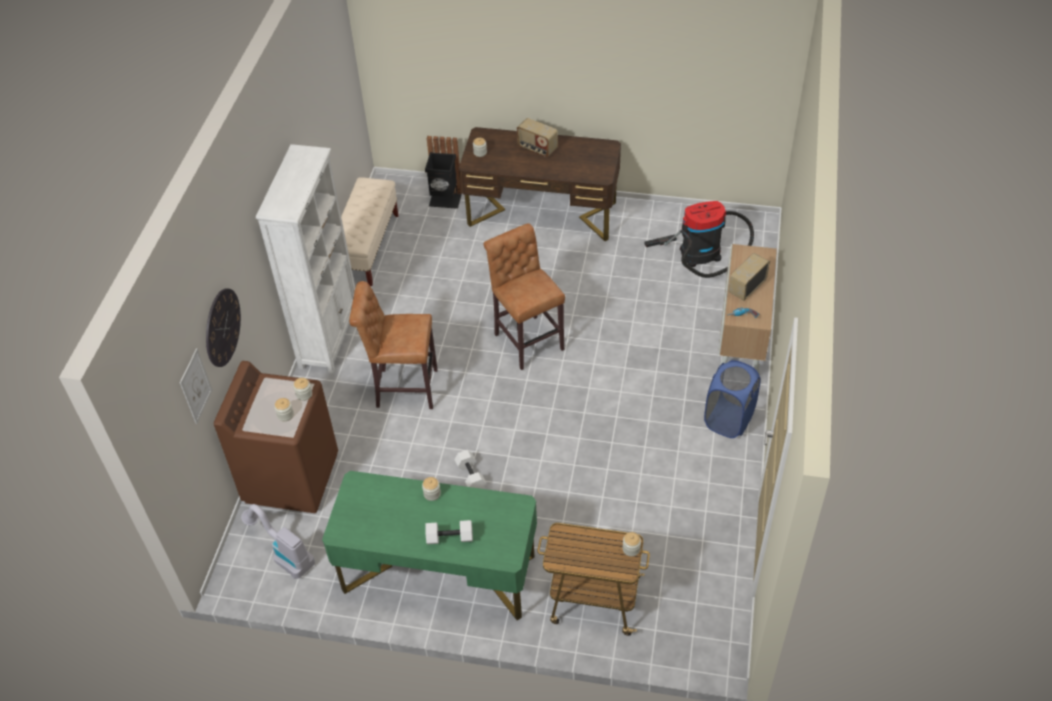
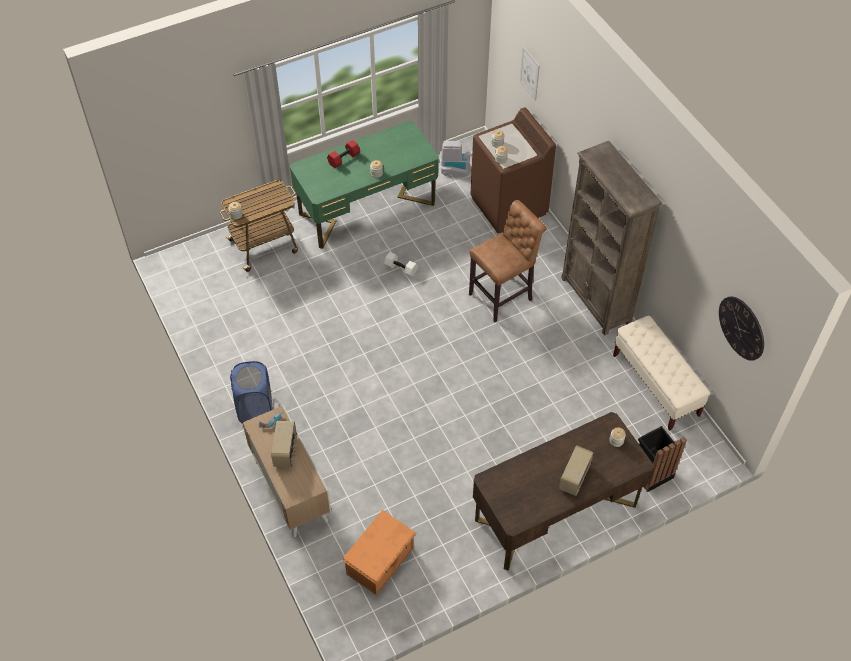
camera: 140 degrees right, 5 degrees up
wall clock [206,288,241,367] -> wall clock moved to [719,296,764,361]
white bookcase [256,144,355,373] -> brown bookcase [561,141,662,336]
white dumbbell [425,520,473,544] -> red dumbbell [327,140,360,168]
brown stool [484,223,565,370] -> none
radio [517,118,558,157] -> radio turned 60 degrees counterclockwise [559,445,593,496]
vacuum cleaner [644,201,754,278] -> orange storage box [343,510,416,595]

